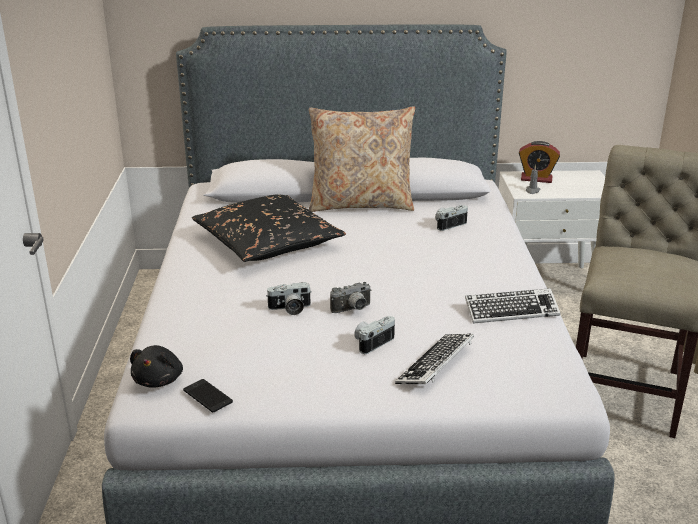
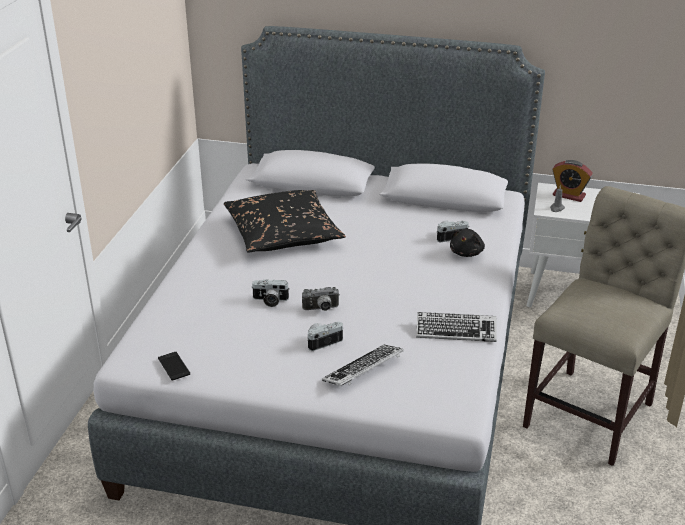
camera: 15 degrees right, 5 degrees up
black plush toy [130,345,183,388] -> black plush toy moved to [450,229,485,257]
beige pillow [309,106,415,212] -> none

